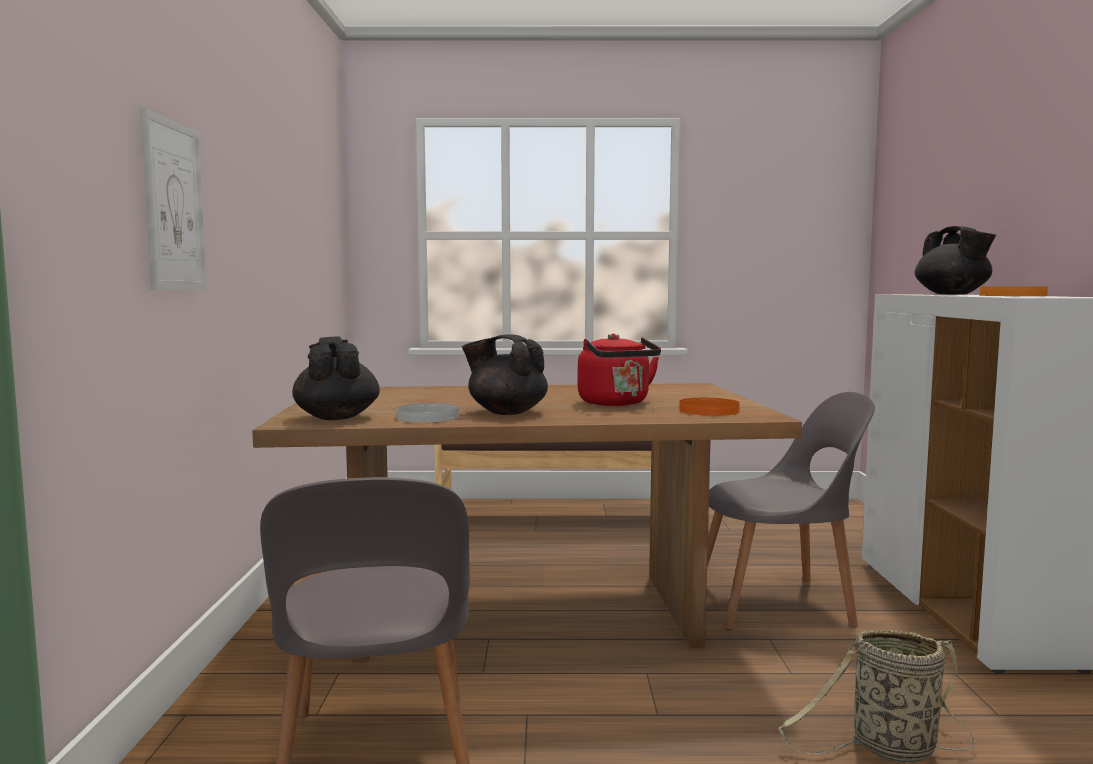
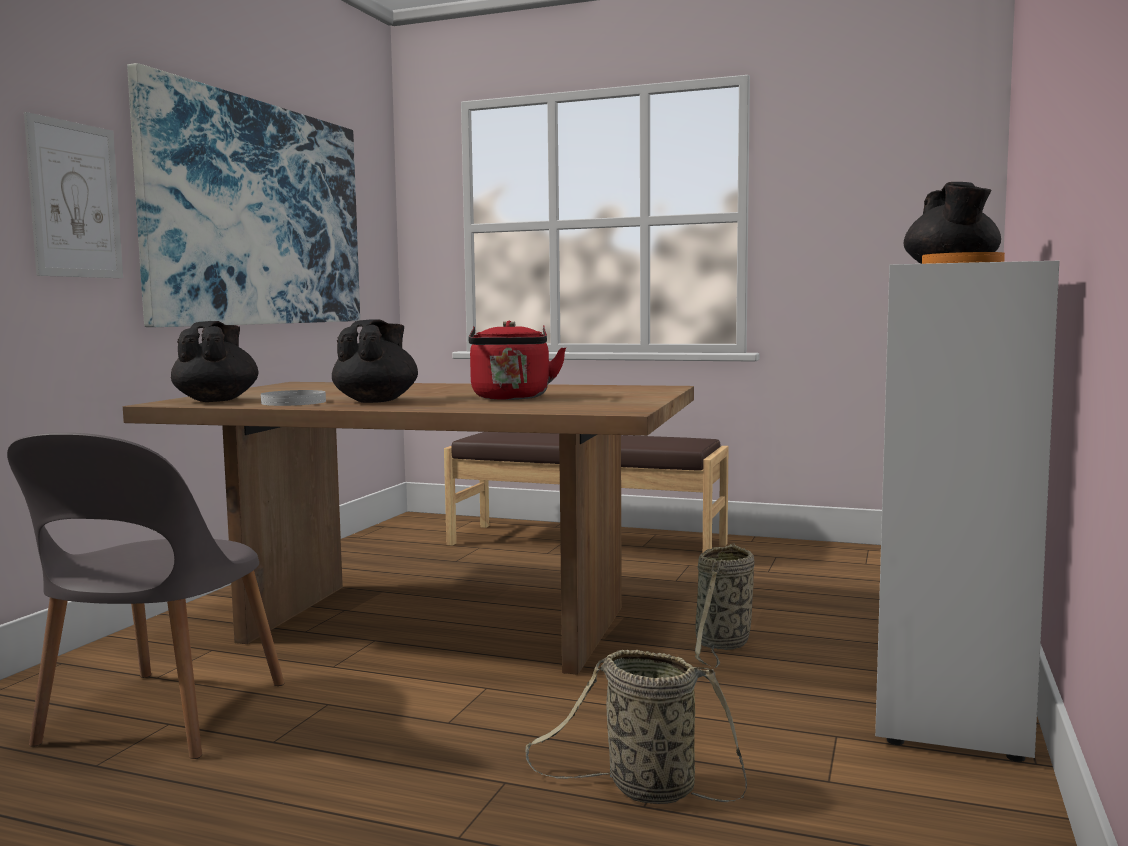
camera: 20 degrees right, 0 degrees up
black teapot [462,334,548,415] -> black teapot turned 60 degrees clockwise [332,319,418,403]
orange plate [679,398,740,416] -> none
grey chair [707,392,875,630] -> basket [695,543,754,668]
none -> picture [127,63,360,327]

